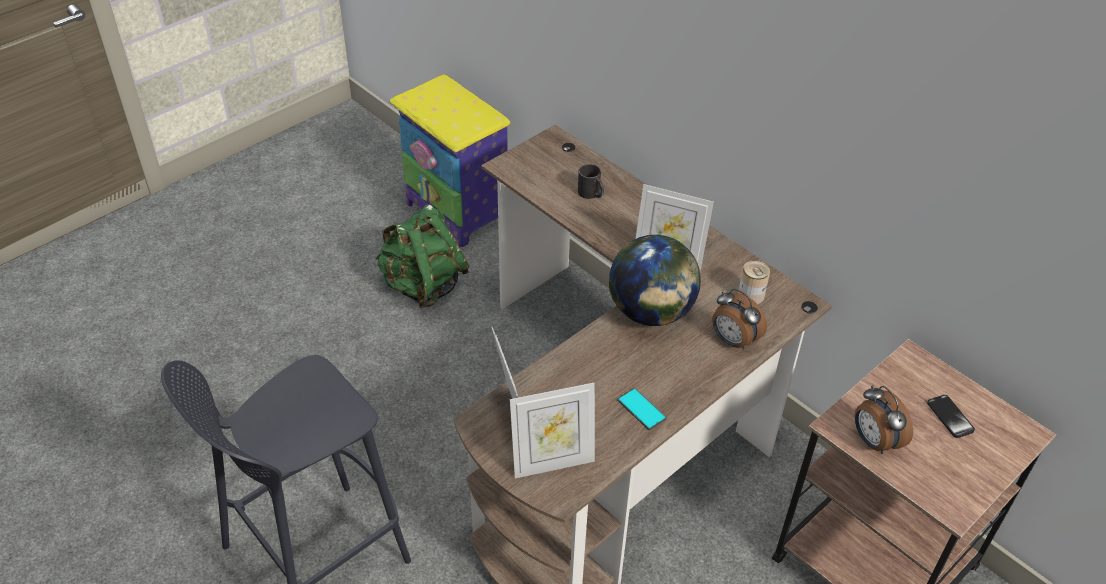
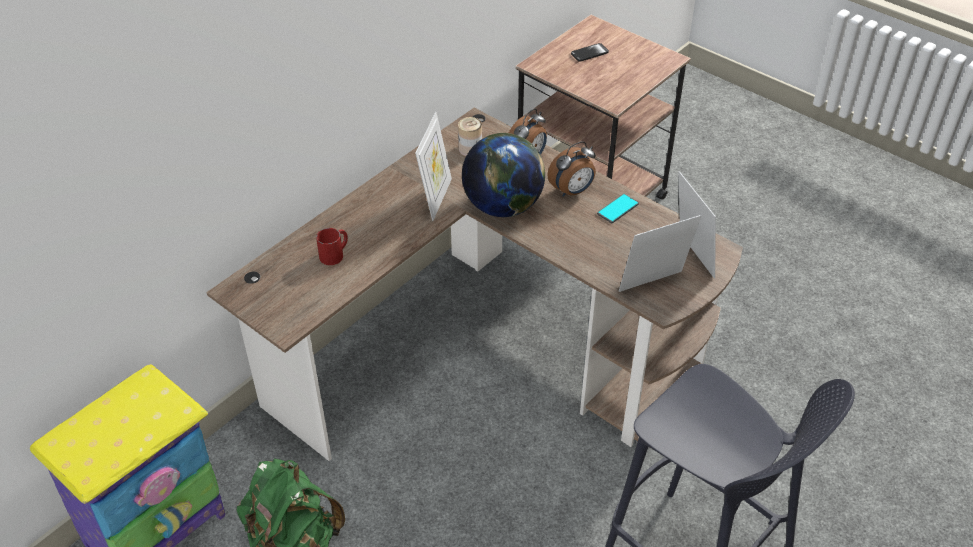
camera: 95 degrees left, 0 degrees up
black mug [578,164,604,199] -> red mug [316,228,348,265]
alarm clock [855,385,913,454] -> alarm clock moved to [547,141,596,197]

